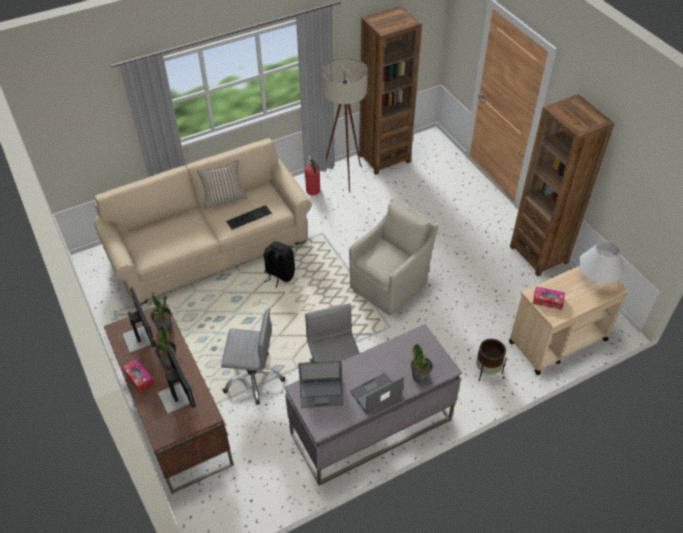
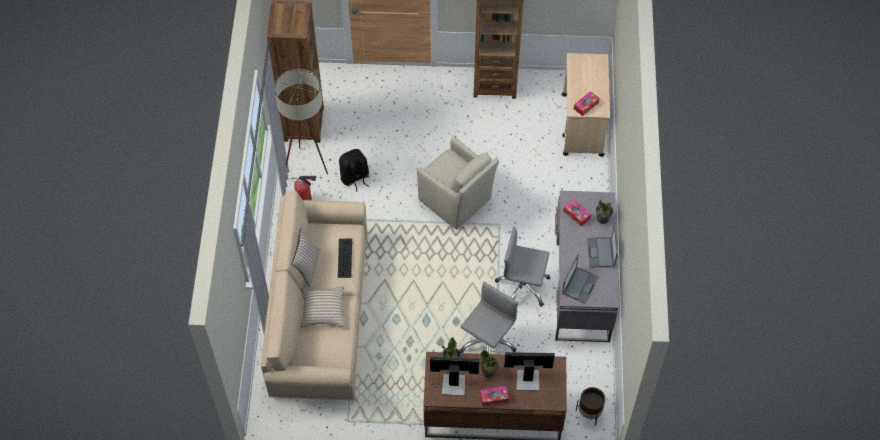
camera: 60 degrees left, 10 degrees up
black backpack [264,241,295,288] -> black backpack moved to [339,149,369,192]
beige armchair [349,198,438,316] -> beige armchair turned 150 degrees clockwise [417,138,499,229]
brown planter [476,339,507,381] -> brown planter moved to [576,387,605,426]
white table lamp [578,241,624,283] -> none
none -> beige pillow [300,286,344,327]
none -> tissue box [563,200,591,227]

